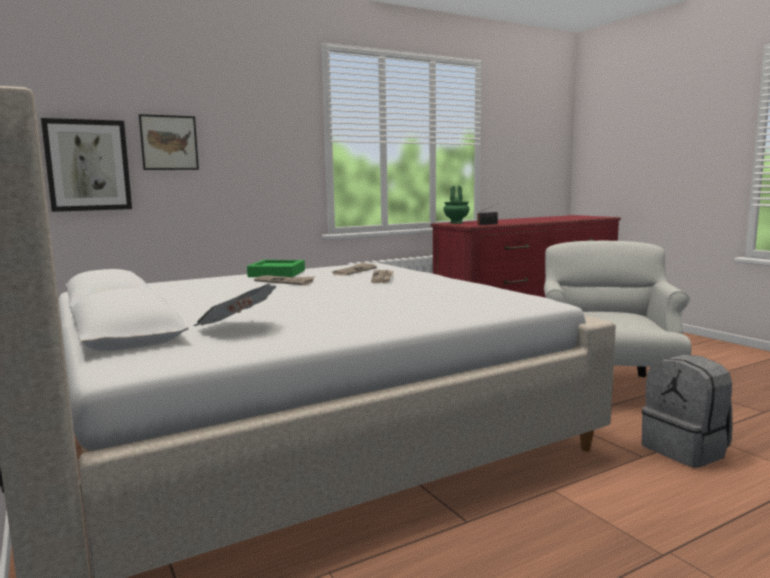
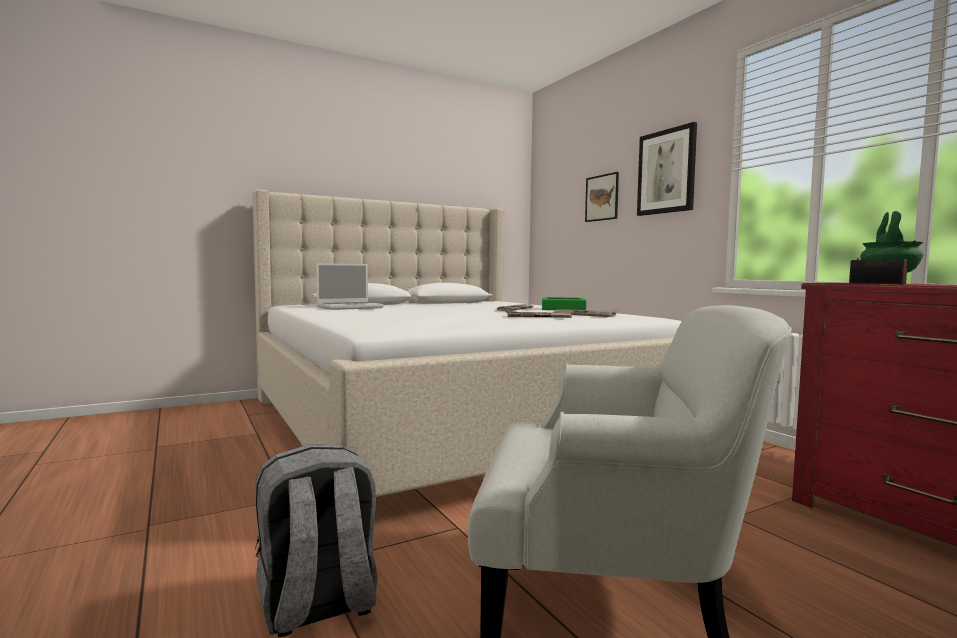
camera: 90 degrees right, 5 degrees down
picture [41,118,132,212] -> picture moved to [637,122,697,216]
newspaper [193,284,276,326] -> laptop [316,263,384,310]

